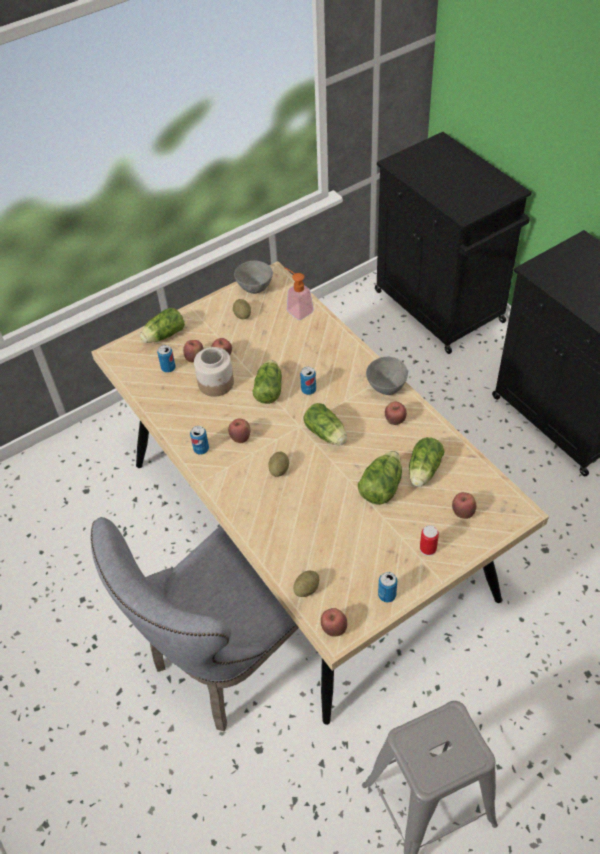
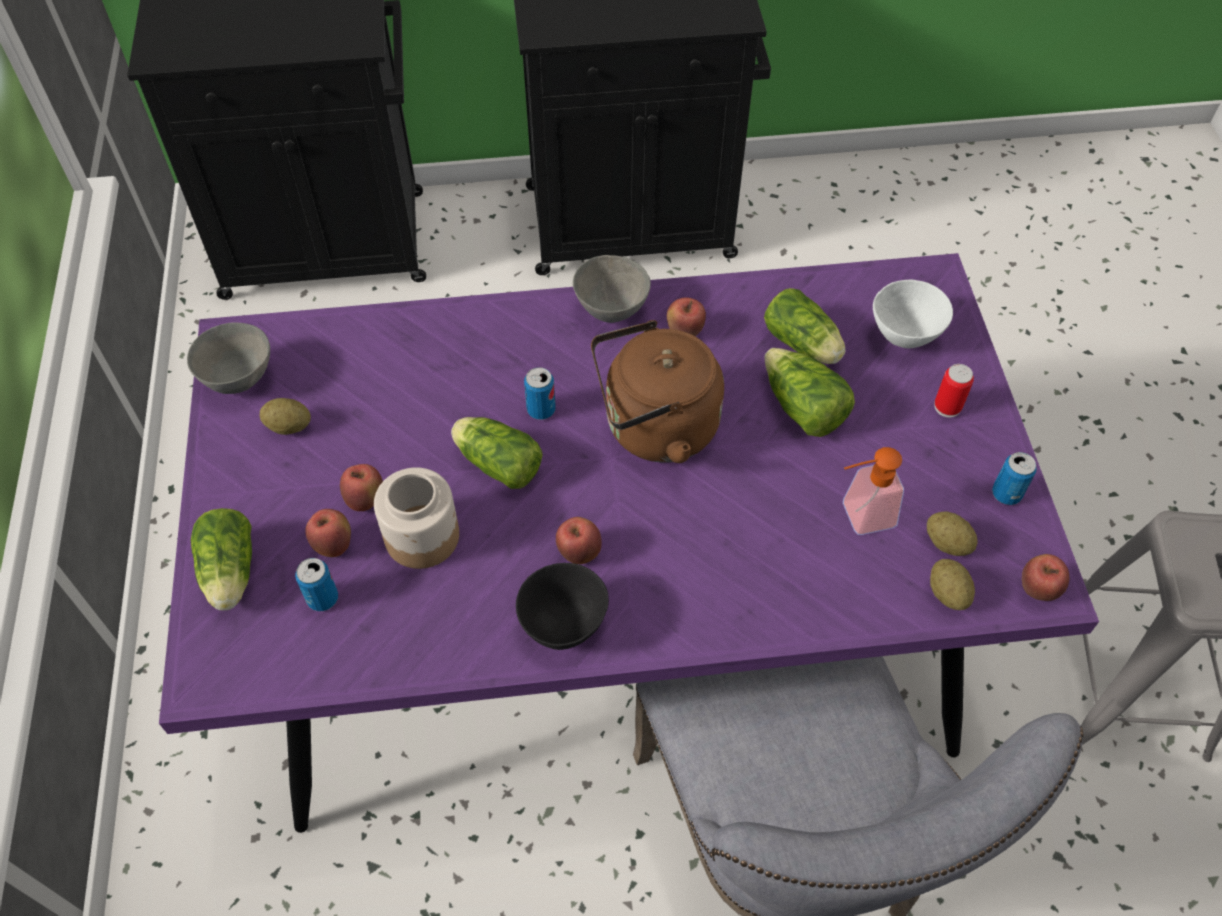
camera: 65 degrees left, 5 degrees up
beige dining table [92,261,549,725] -> purple dining table [159,253,1099,833]
can [190,426,209,454] -> black bowl [516,563,609,650]
potato [268,452,289,477] -> potato moved to [927,511,978,556]
soap dispenser [285,268,314,320] -> soap dispenser moved to [843,447,904,535]
lettuce [304,403,347,446] -> brown kettle [591,320,724,463]
apple [452,492,476,519] -> white bowl [873,280,953,348]

